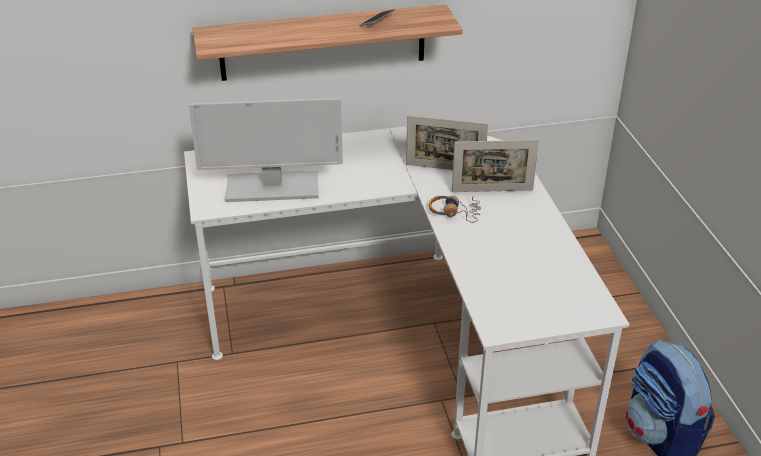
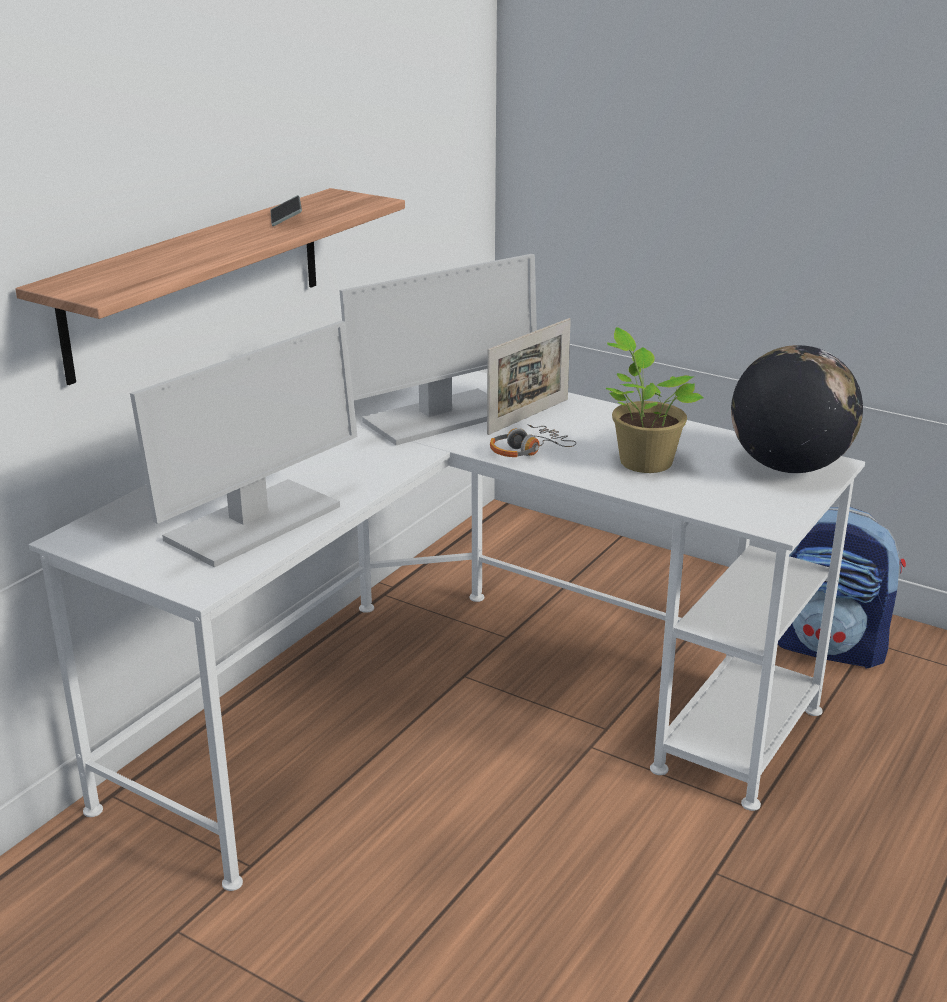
camera: 45 degrees left, 10 degrees down
picture frame [406,115,488,170] -> monitor [339,254,537,445]
none -> potted plant [605,327,704,473]
none -> globe [731,345,863,473]

